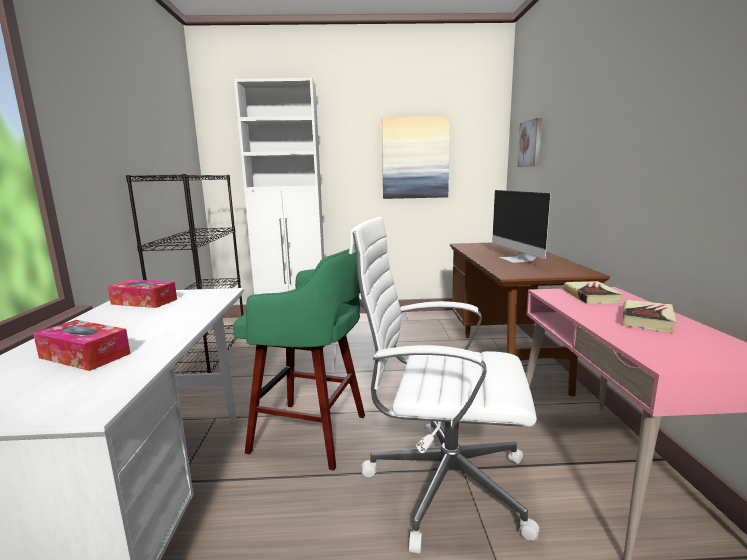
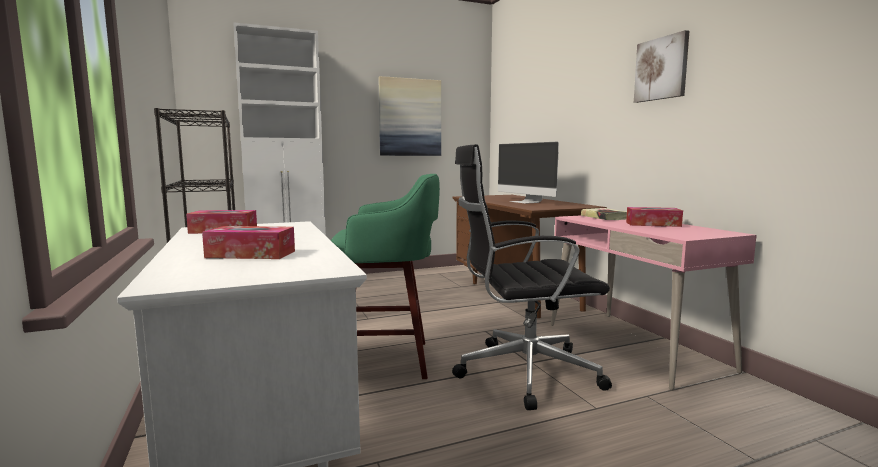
camera: 20 degrees left, 5 degrees down
white office chair [349,217,539,553] -> black office chair [452,144,612,410]
picture [517,117,542,167] -> picture moved to [634,30,689,103]
book [623,300,676,333] -> tissue box [626,207,683,227]

